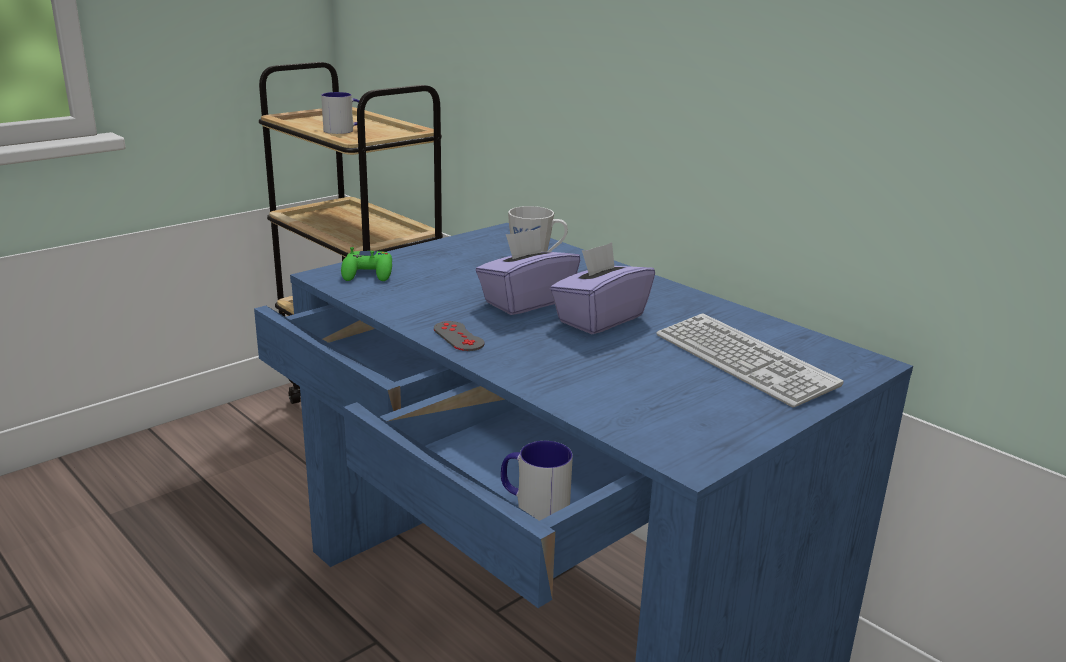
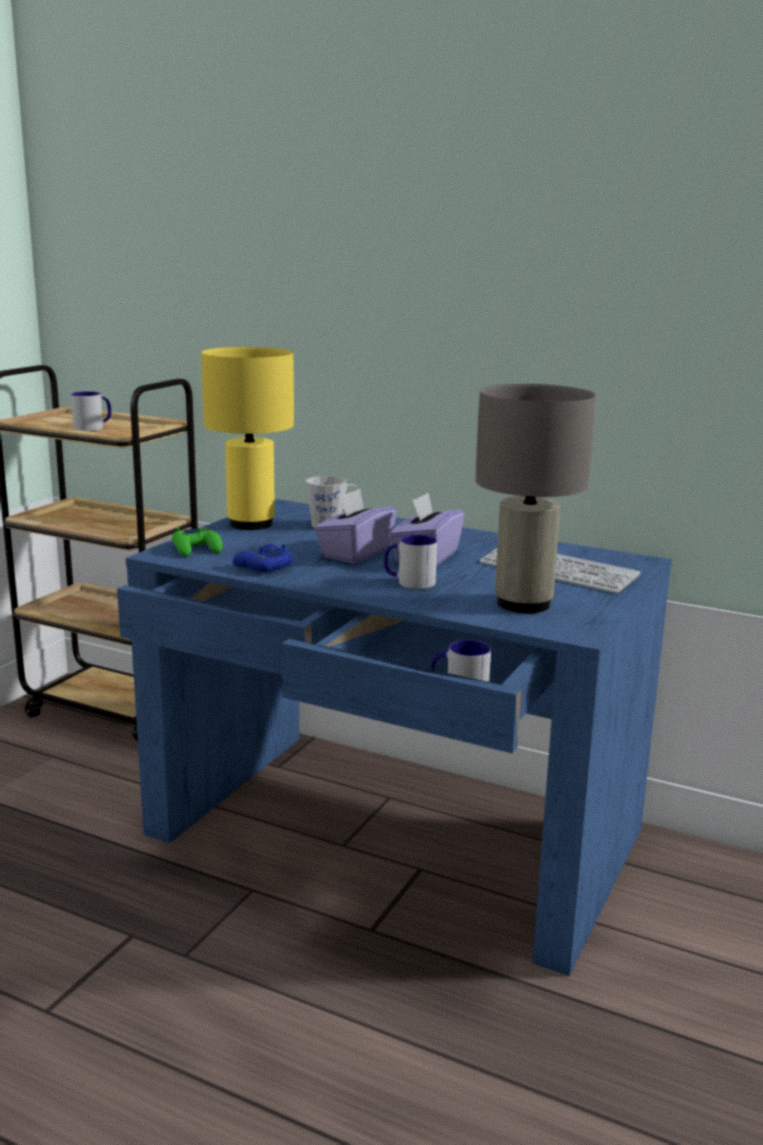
camera: 20 degrees left, 5 degrees down
grey game controller [434,321,484,351] -> none
none -> yellow table lamp [201,347,294,530]
none -> blue game controller [233,544,293,572]
none -> mug [384,535,437,589]
none -> grey table lamp [476,384,596,613]

